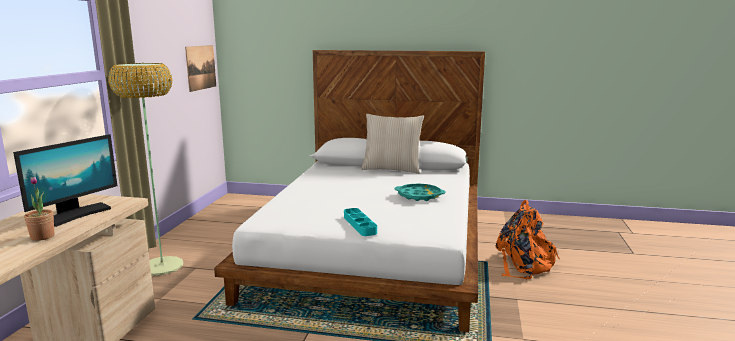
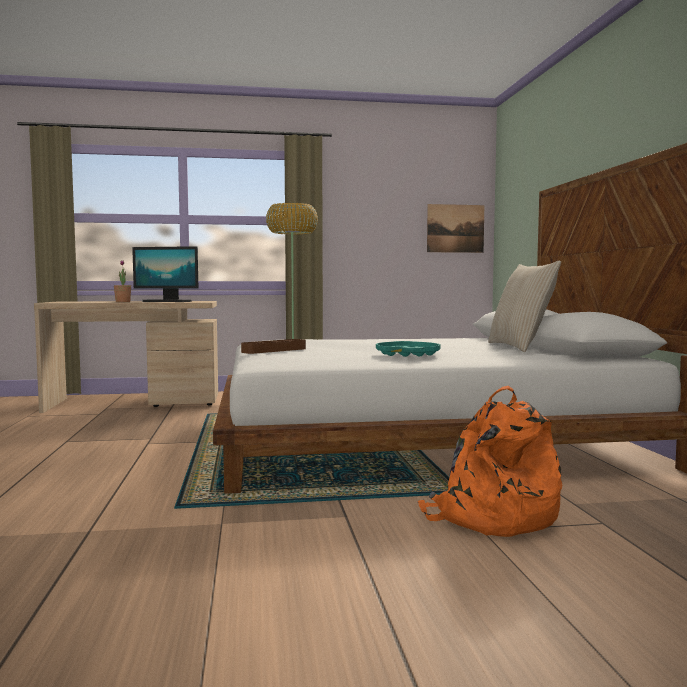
camera: 70 degrees right, 10 degrees down
turquoise tray [344,208,377,236] -> brown tray [241,339,306,354]

